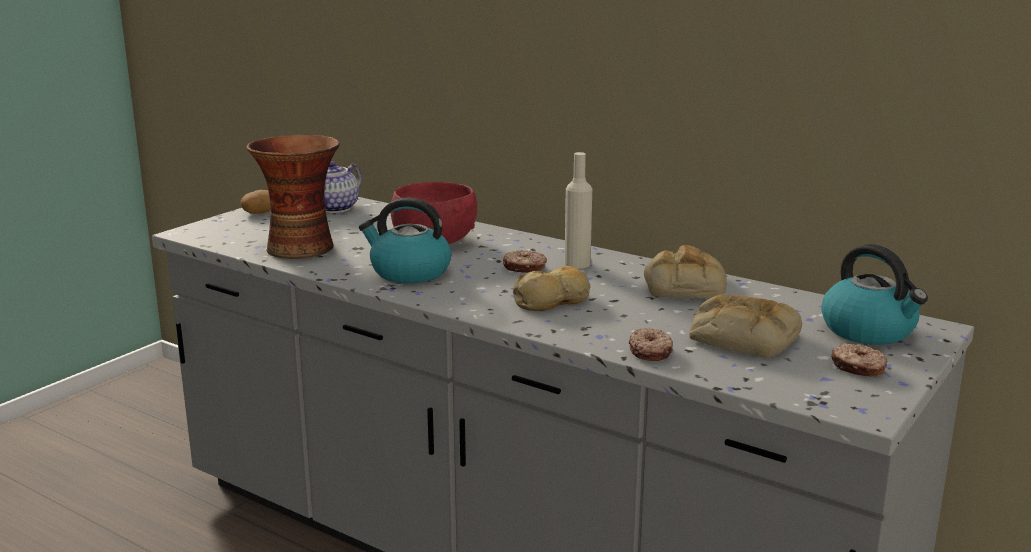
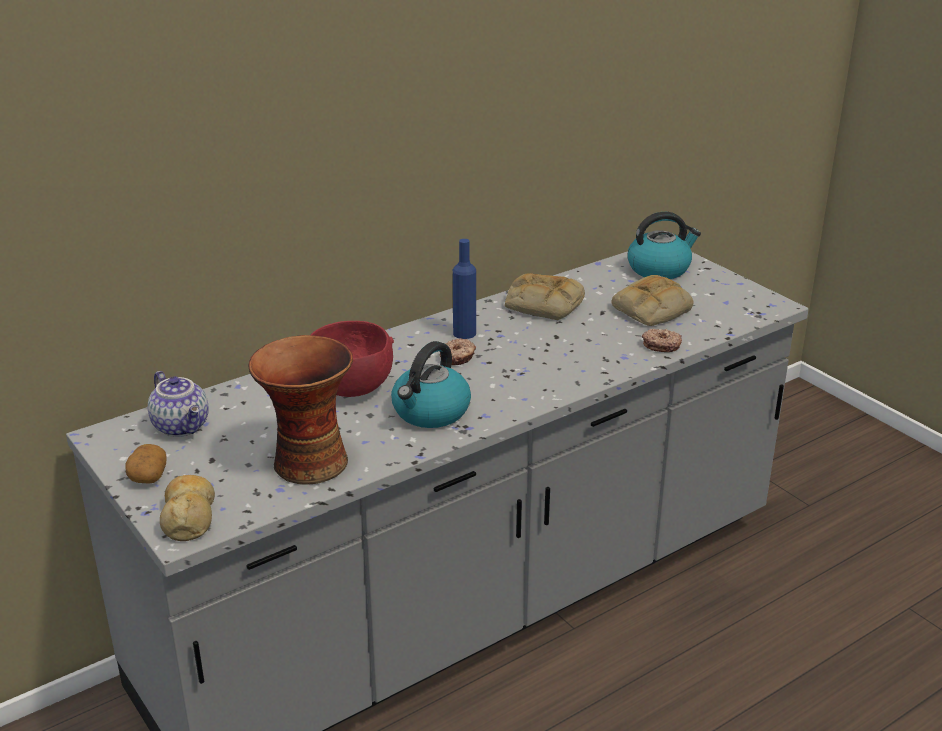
camera: 70 degrees left, 10 degrees up
bread [513,266,591,311] -> bread moved to [160,475,215,541]
beige bottle [565,152,592,269] -> blue bottle [453,239,476,339]
donut [831,343,888,377] -> none

